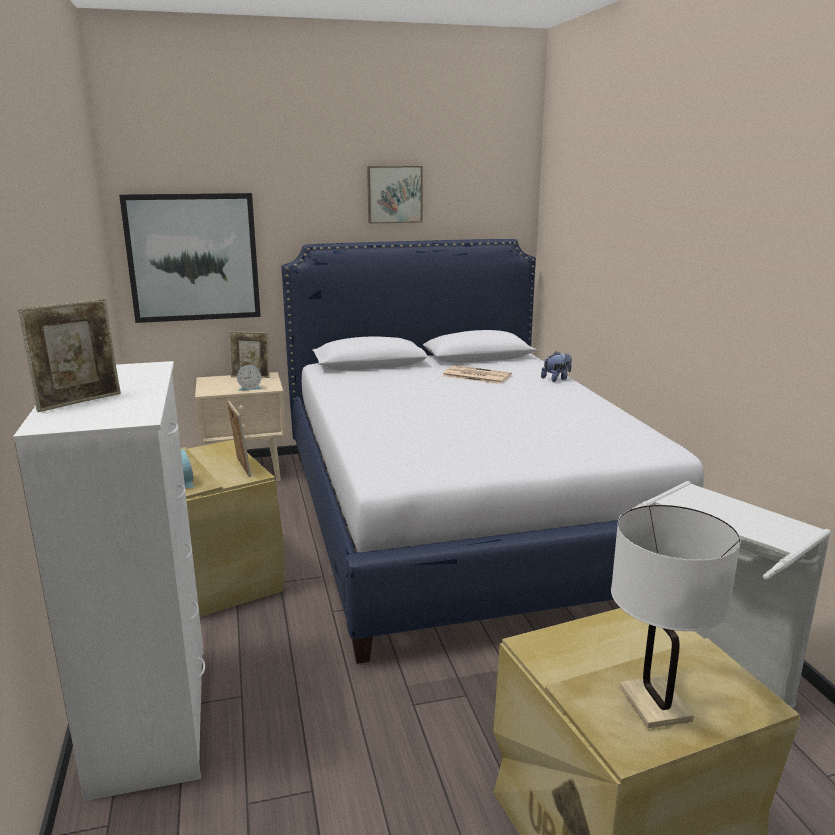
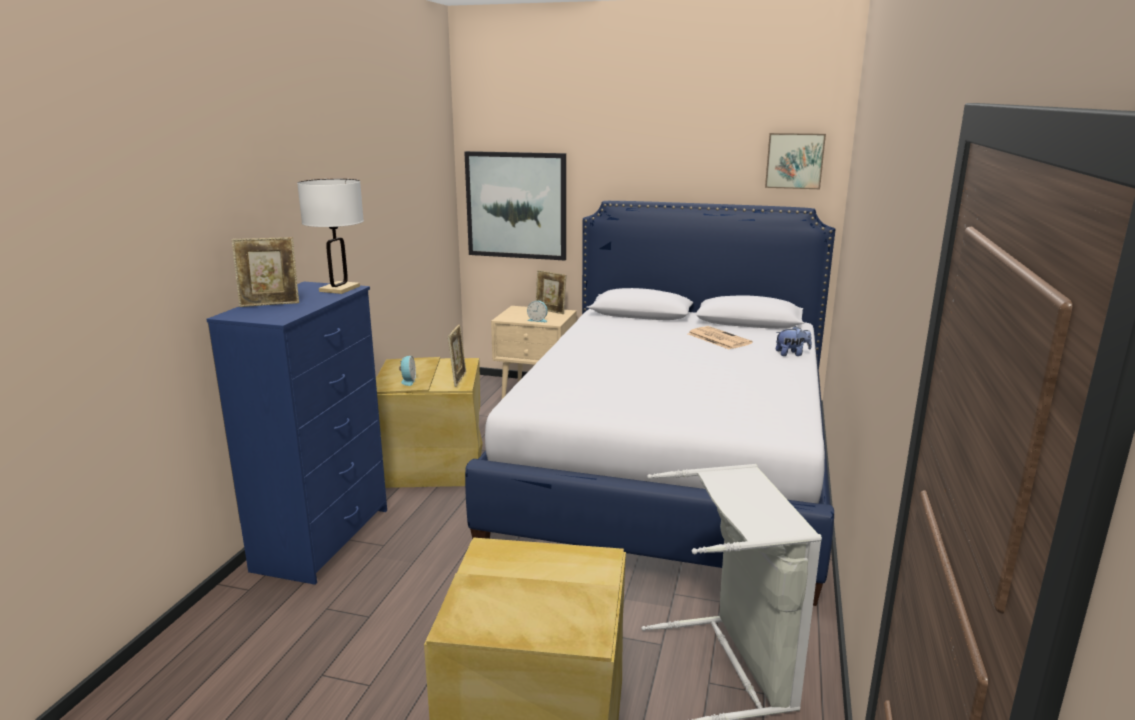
camera: 30 degrees right, 0 degrees up
white dresser [13,361,205,801] -> blue dresser [207,282,387,585]
picture [367,166,422,224] -> picture moved to [765,133,826,189]
white table lamp [611,505,740,729] -> white table lamp moved to [297,179,364,294]

